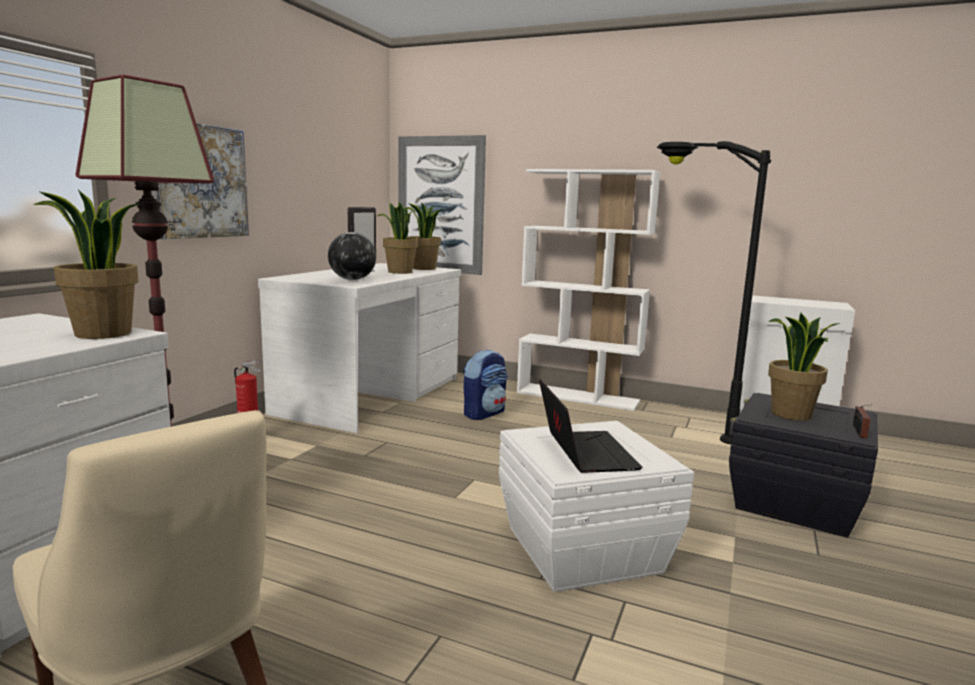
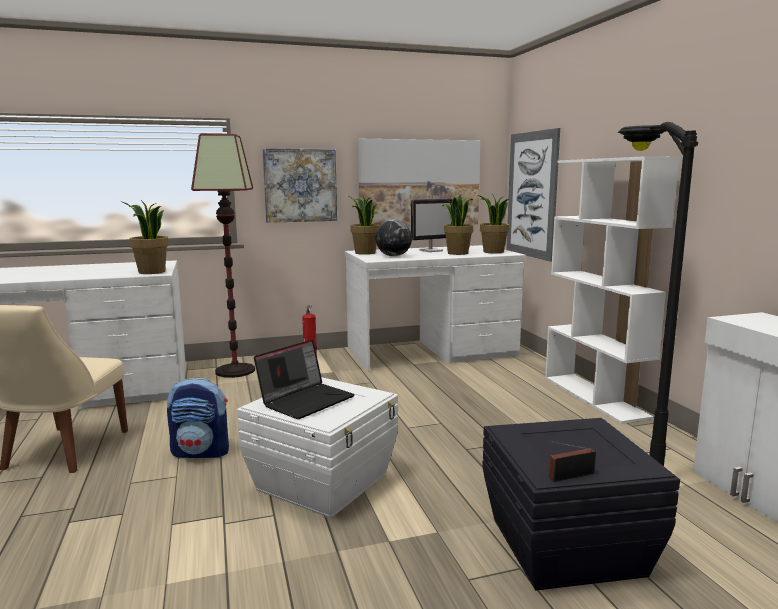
camera: 50 degrees right, 0 degrees up
backpack [463,349,508,420] -> backpack moved to [167,378,229,458]
potted plant [768,313,840,421] -> potted plant moved to [347,194,380,255]
none -> picture [358,139,480,226]

